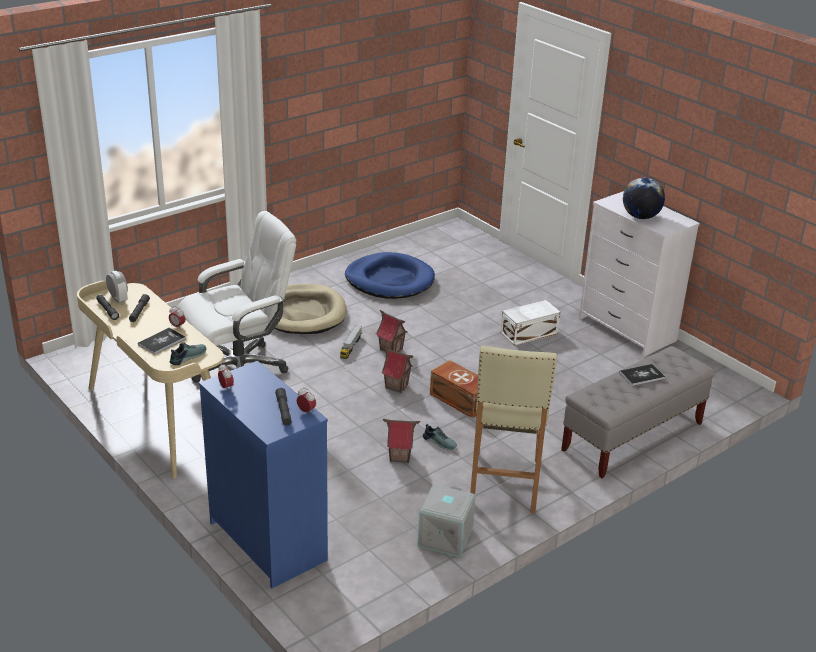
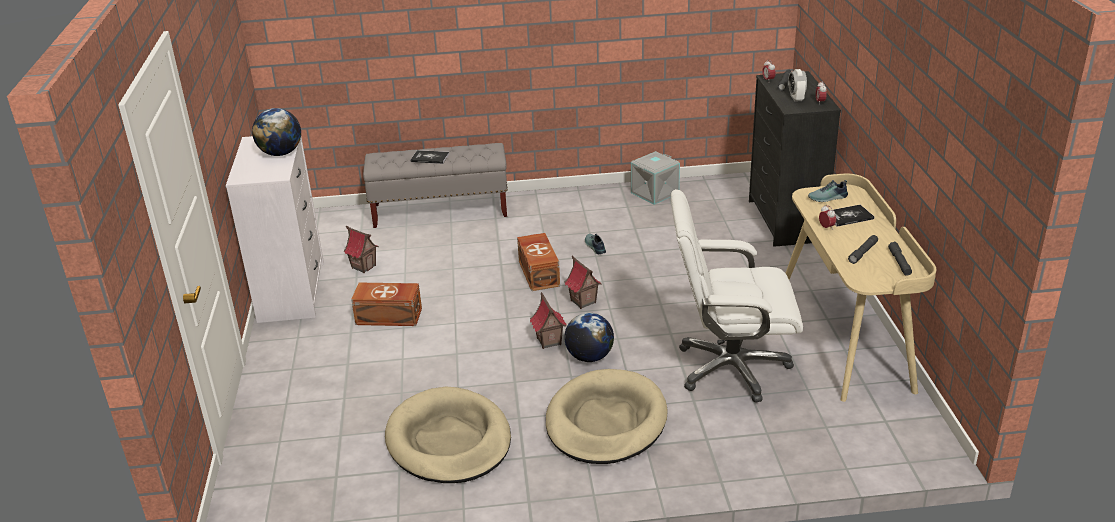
camera: 145 degrees left, 0 degrees up
alarm clock [106,271,128,303] -> alarm clock moved to [788,69,807,102]
blue dresser [199,361,328,588] -> black dresser [749,71,841,247]
toy truck [340,325,362,359] -> globe [564,313,614,362]
blue dog bed [345,252,435,299] -> beige dog bed [385,387,511,483]
toy house [383,419,420,463] -> toy house moved to [343,226,379,273]
beige stool [470,346,557,514] -> none
white storage box [501,300,560,346] -> brown storage box [351,283,422,326]

